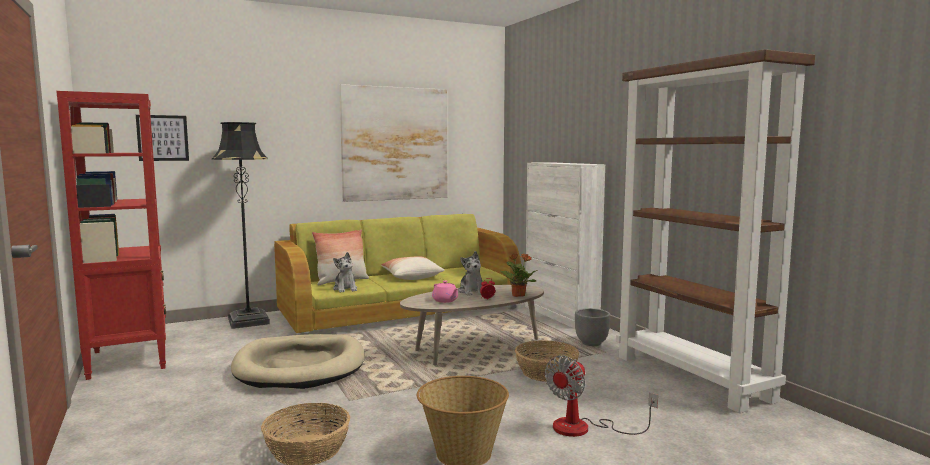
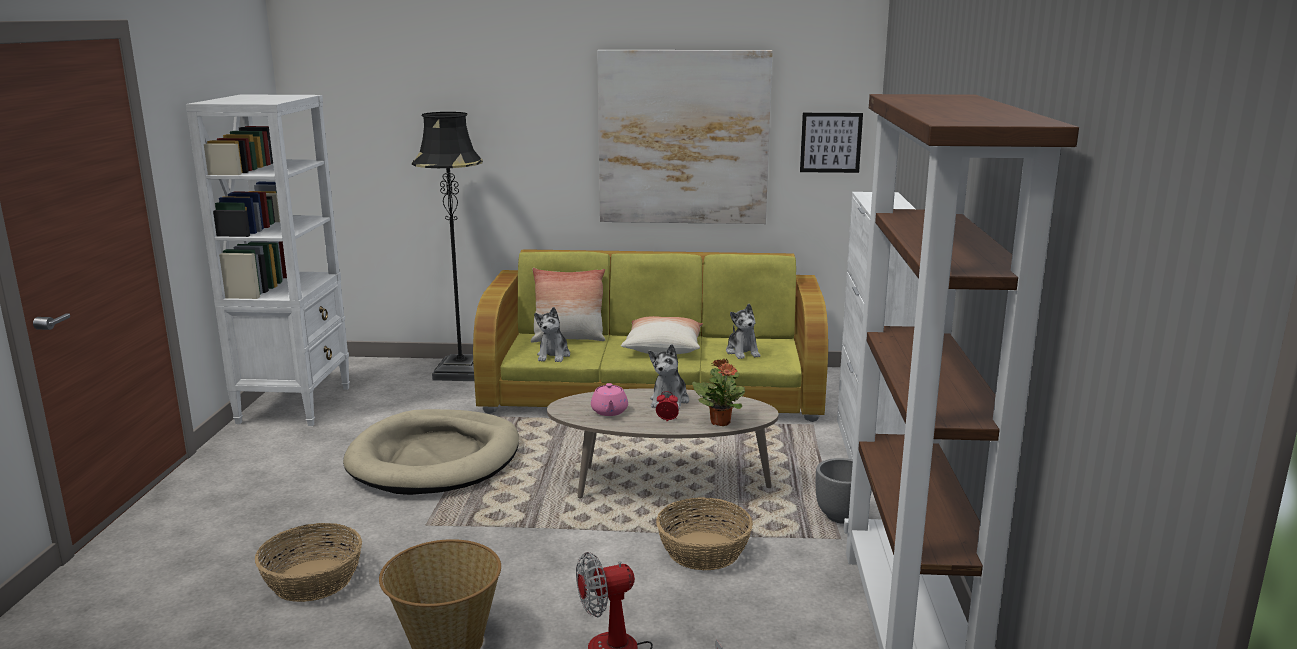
camera: 30 degrees right, 10 degrees up
red bookcase [56,91,166,380] -> white bookcase [186,94,350,426]
picture [136,115,189,161] -> picture moved to [800,113,863,173]
none -> plush toy [726,304,760,359]

